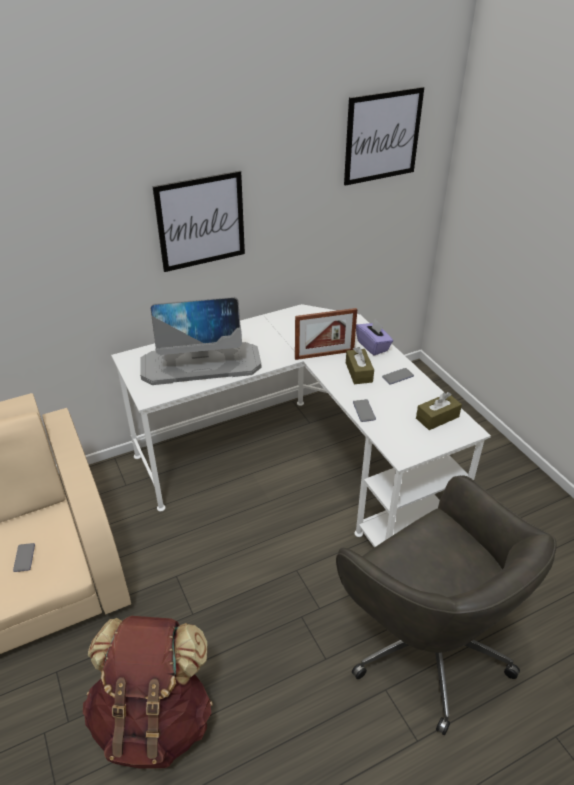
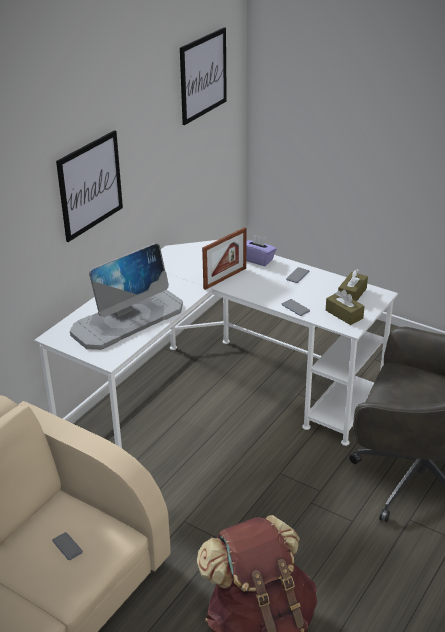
camera: 30 degrees left, 5 degrees down
brown tissue box [346,347,374,384] -> brown tissue box moved to [326,290,365,325]

